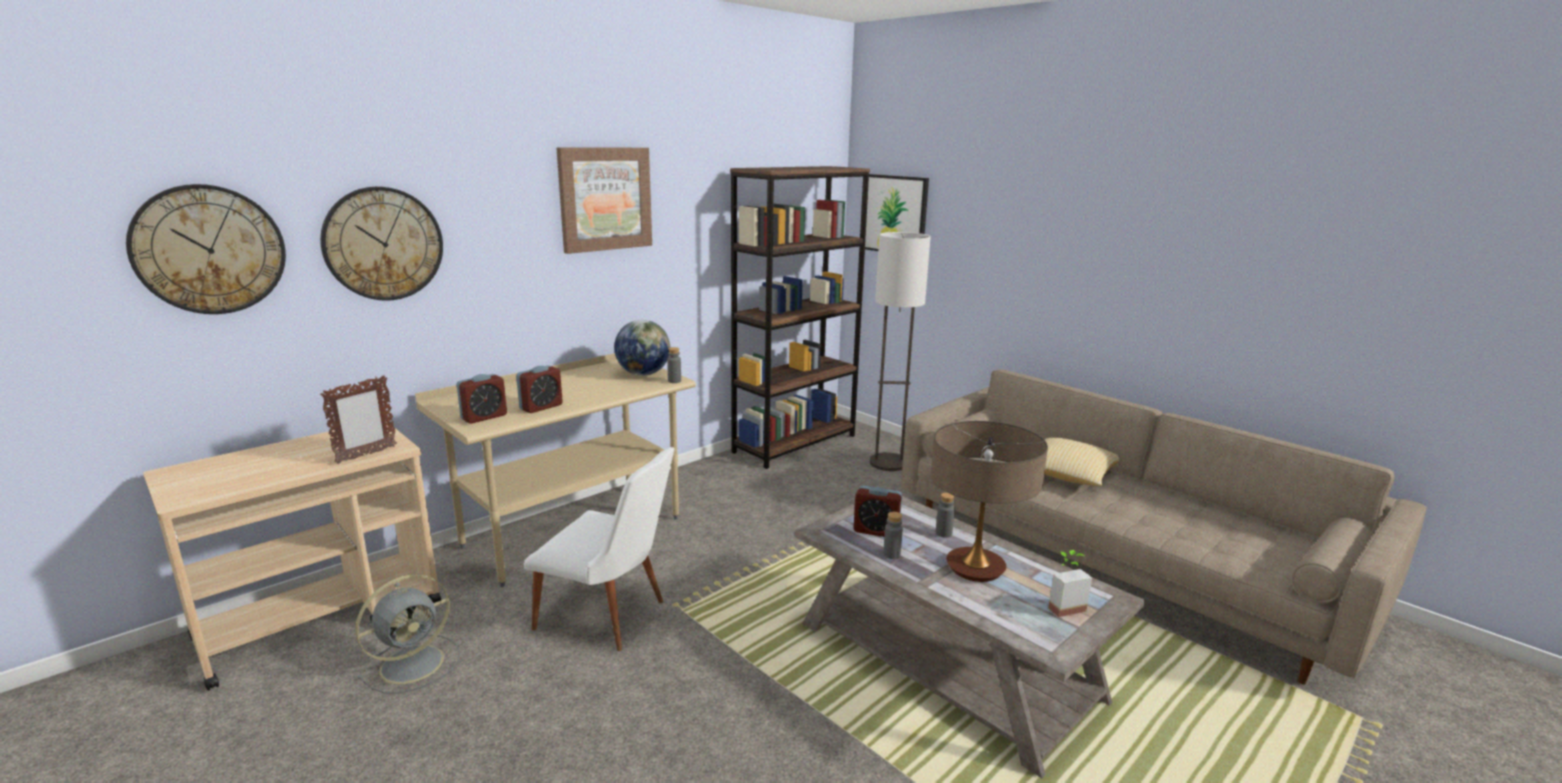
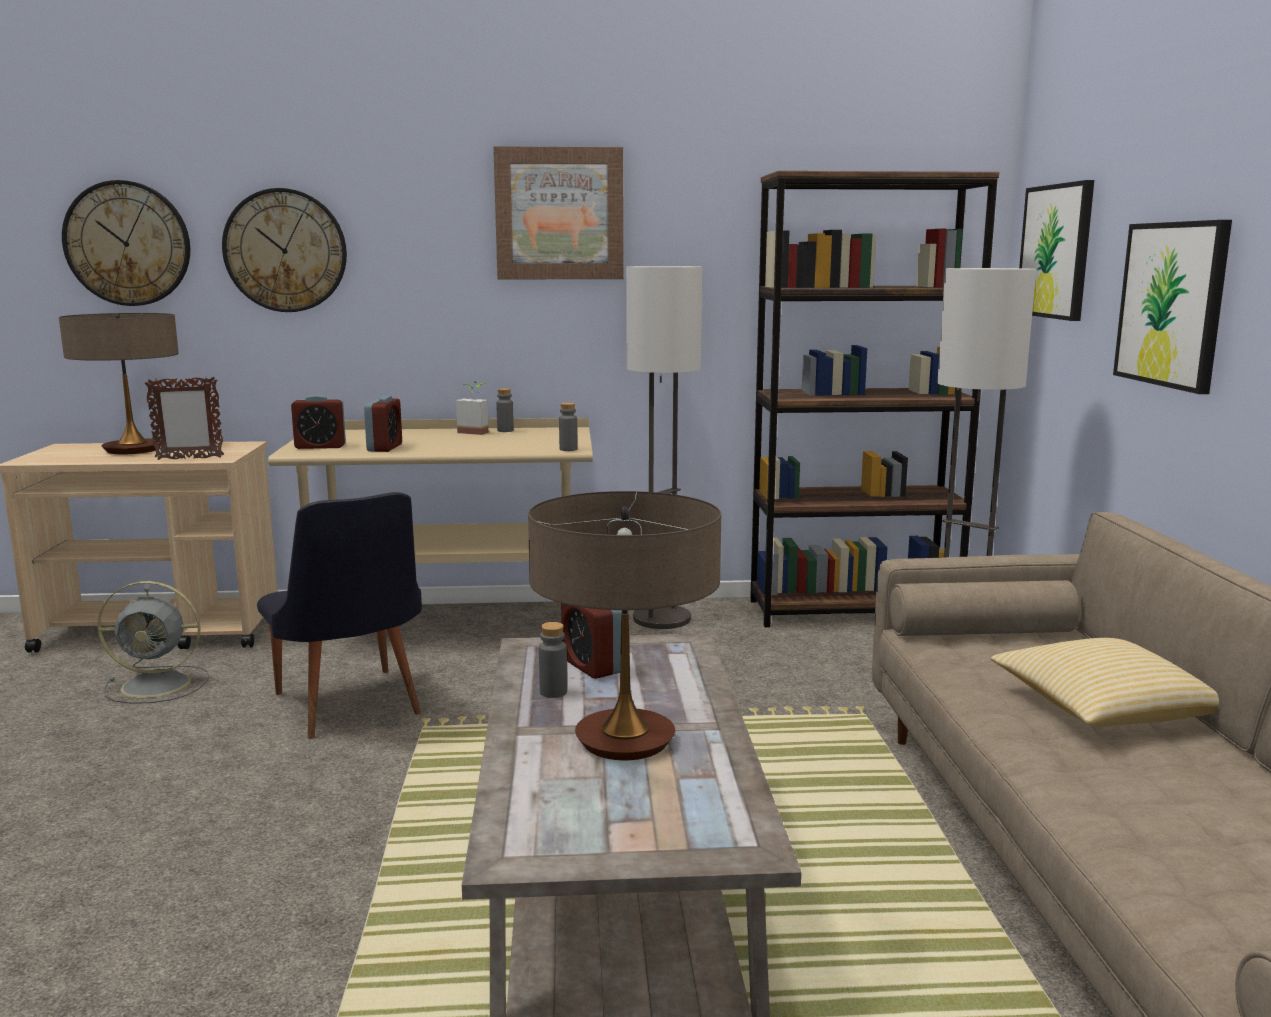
camera: 40 degrees right, 5 degrees down
alarm clock [516,365,563,413] -> alarm clock turned 75 degrees counterclockwise [364,396,402,452]
white chair [524,447,674,651] -> black chair [257,492,422,739]
globe [614,320,670,376] -> none
grey bottle [936,493,955,538] -> grey bottle moved to [496,388,514,432]
potted plant [1048,550,1092,617] -> potted plant moved to [456,381,489,435]
none -> table lamp [59,313,179,454]
none -> floor lamp [626,266,702,629]
none -> picture [1113,220,1232,394]

